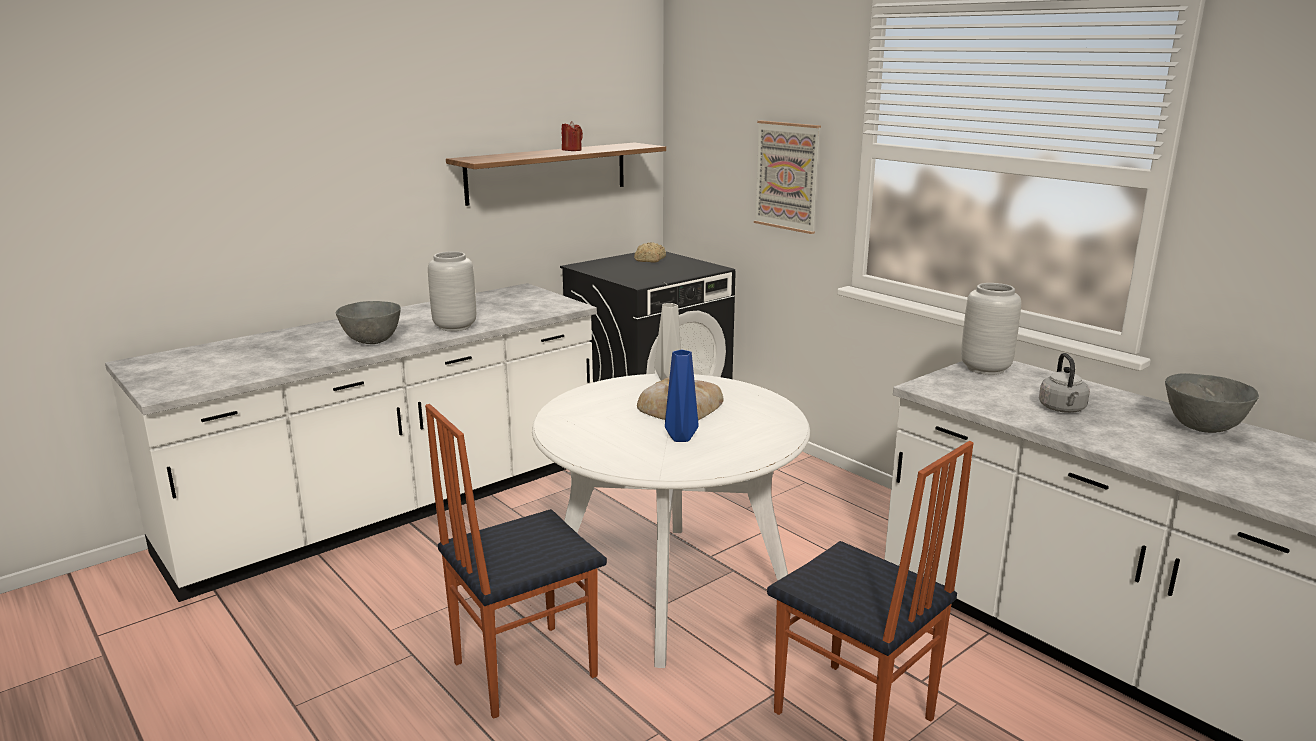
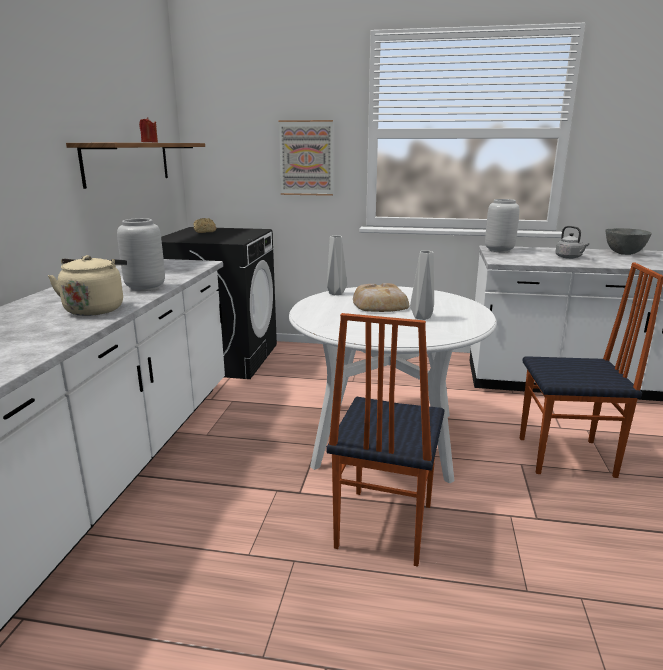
camera: 40 degrees left, 0 degrees up
grey bowl [336,301,401,344] -> beige kettle [48,255,127,316]
blue vase [665,350,699,442] -> grey vase [410,251,434,320]

